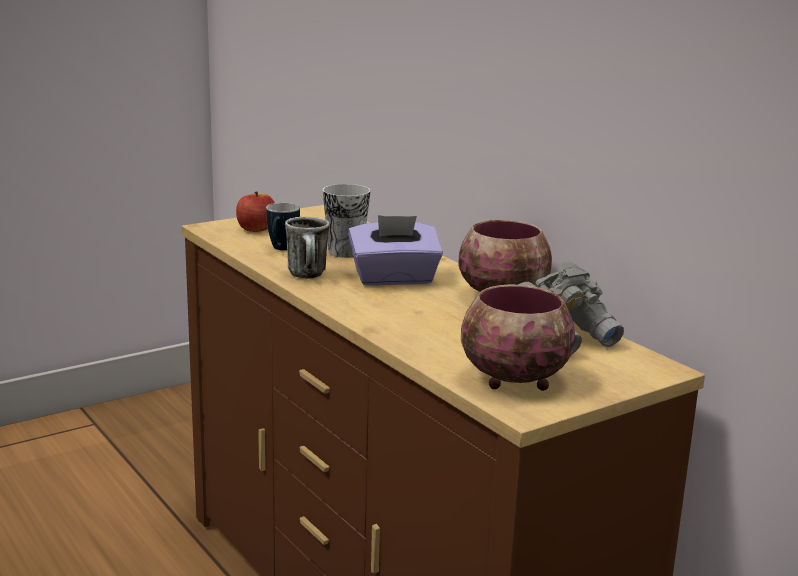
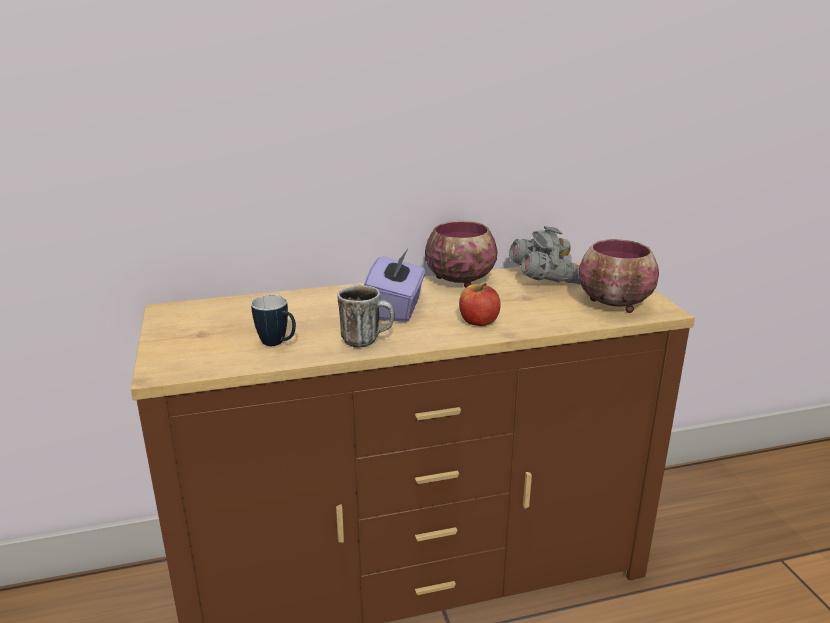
camera: 70 degrees left, 5 degrees up
apple [236,191,275,232] -> apple moved to [459,283,501,326]
cup [323,184,371,258] -> none

